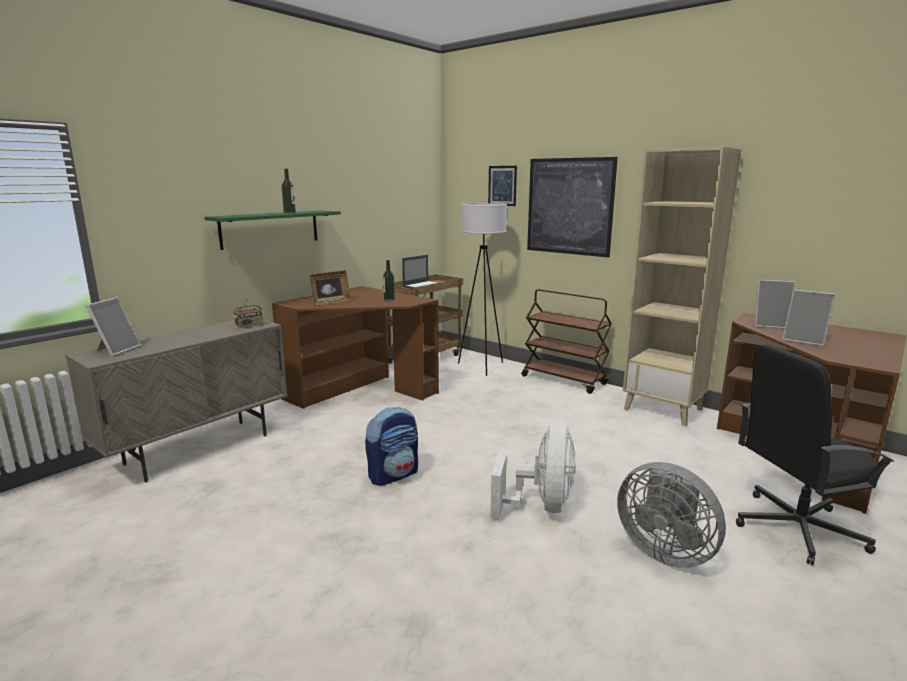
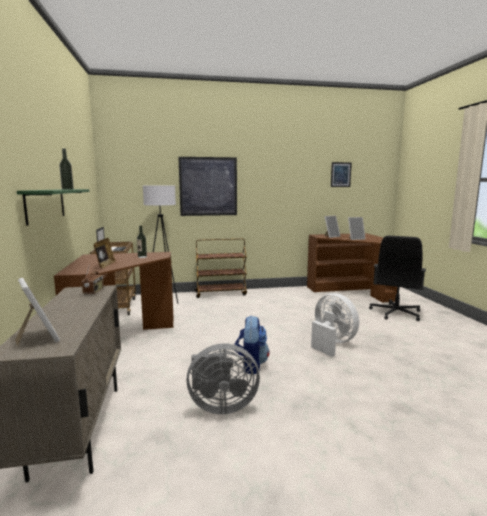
camera: 50 degrees left, 5 degrees down
picture [488,166,517,206] -> picture moved to [331,162,352,187]
grey fan [617,462,726,568] -> grey fan moved to [186,343,260,414]
beige bookcase [623,147,741,426] -> none

